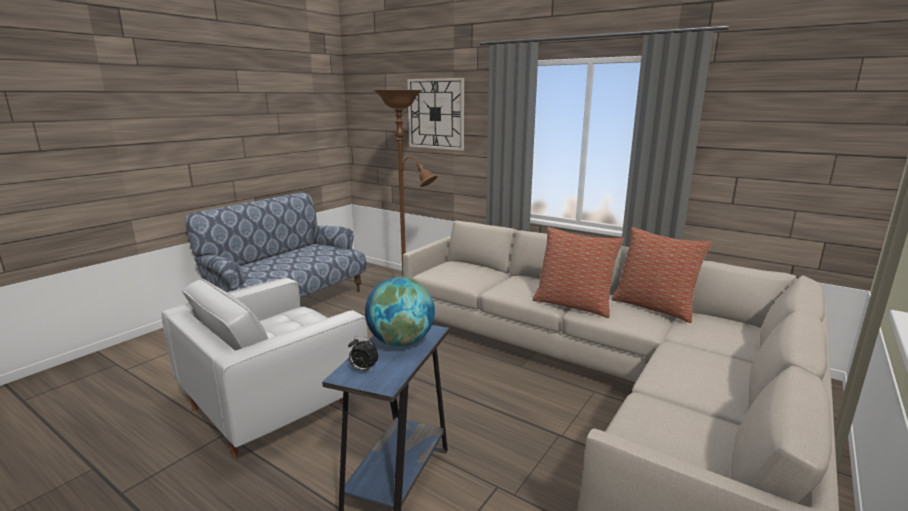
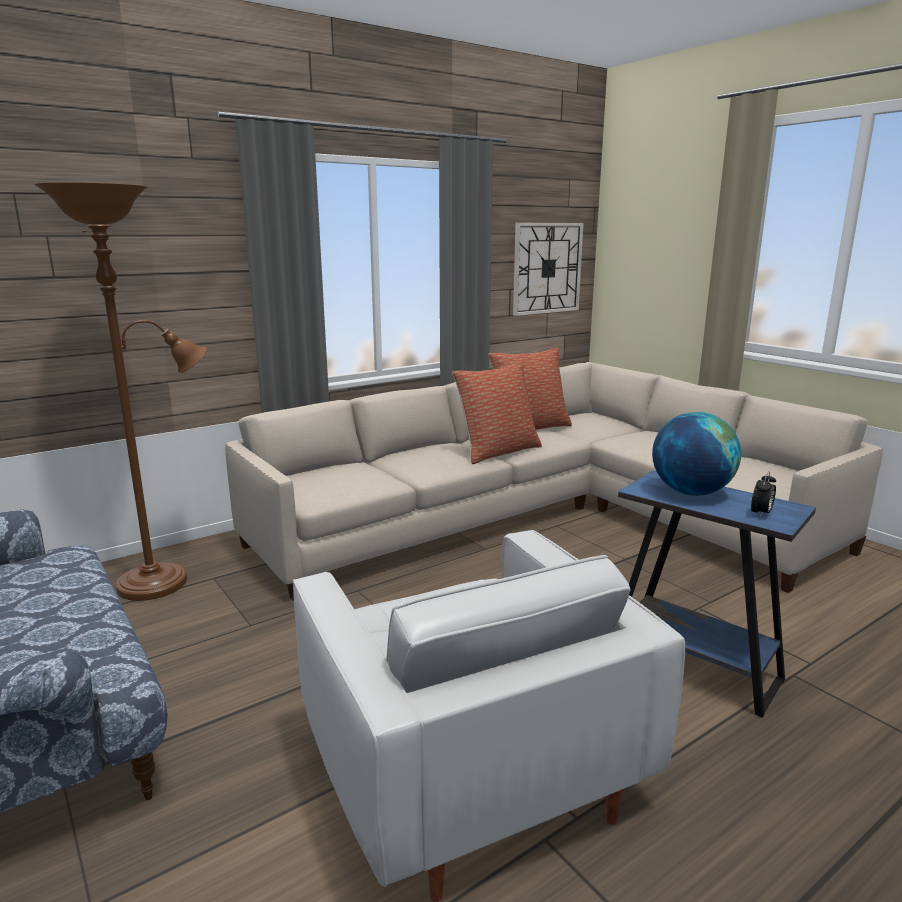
camera: 70 degrees left, 0 degrees up
wall clock [407,78,464,150] -> wall clock moved to [513,223,584,316]

